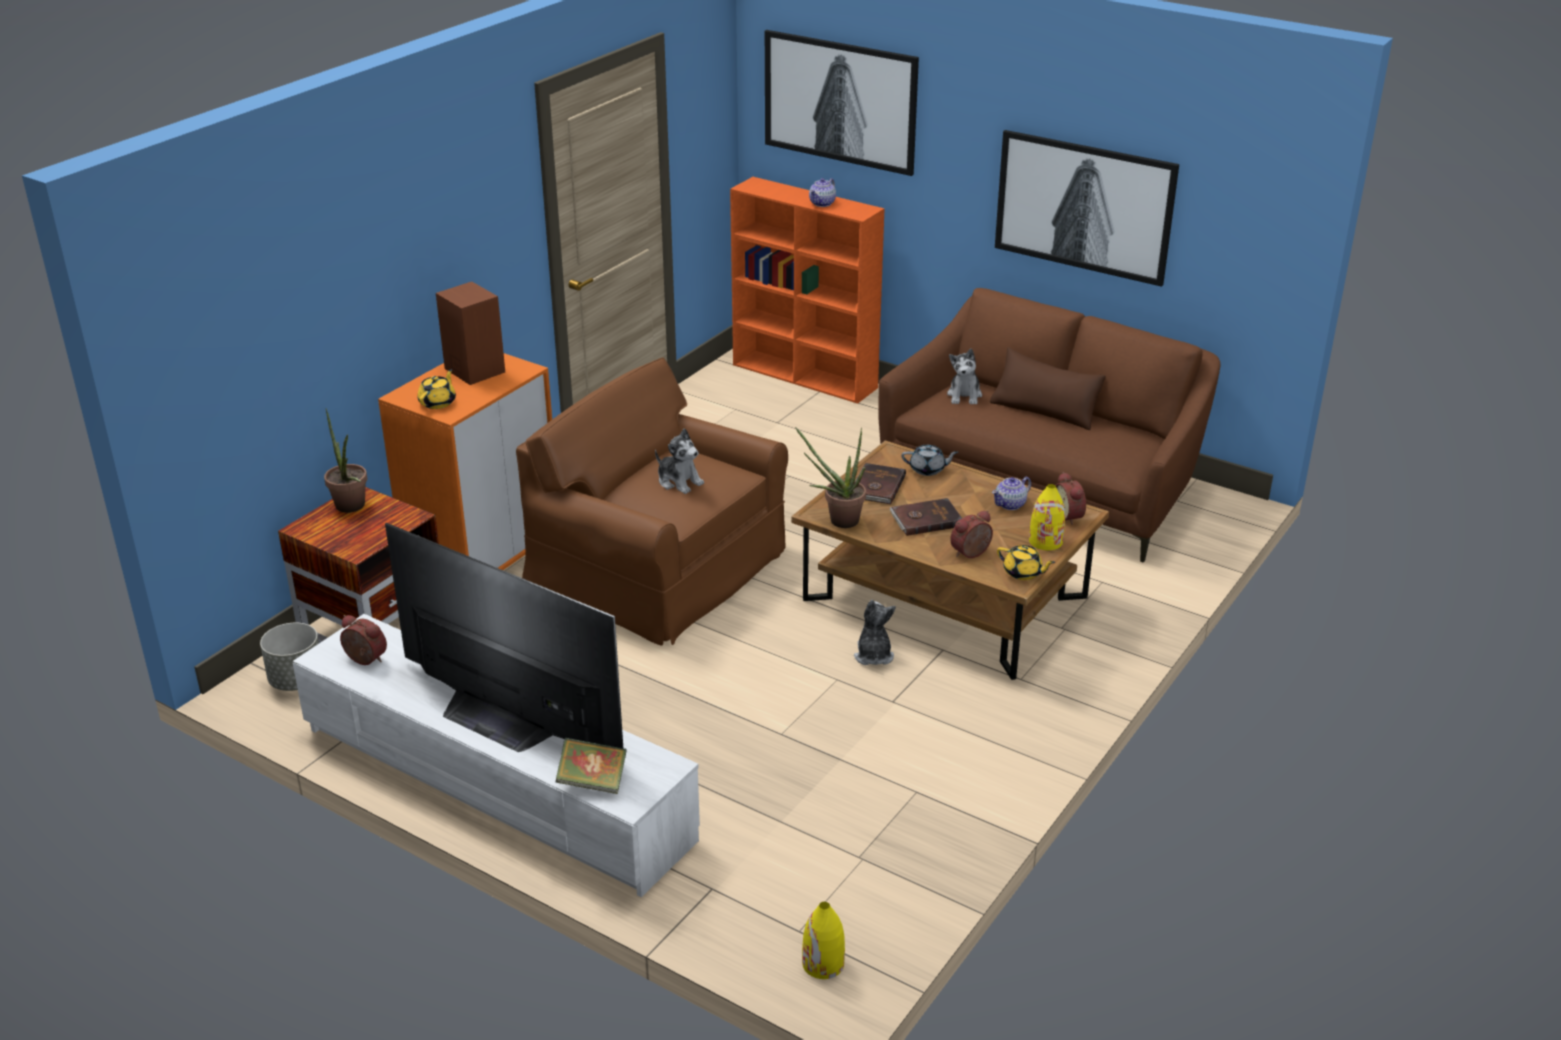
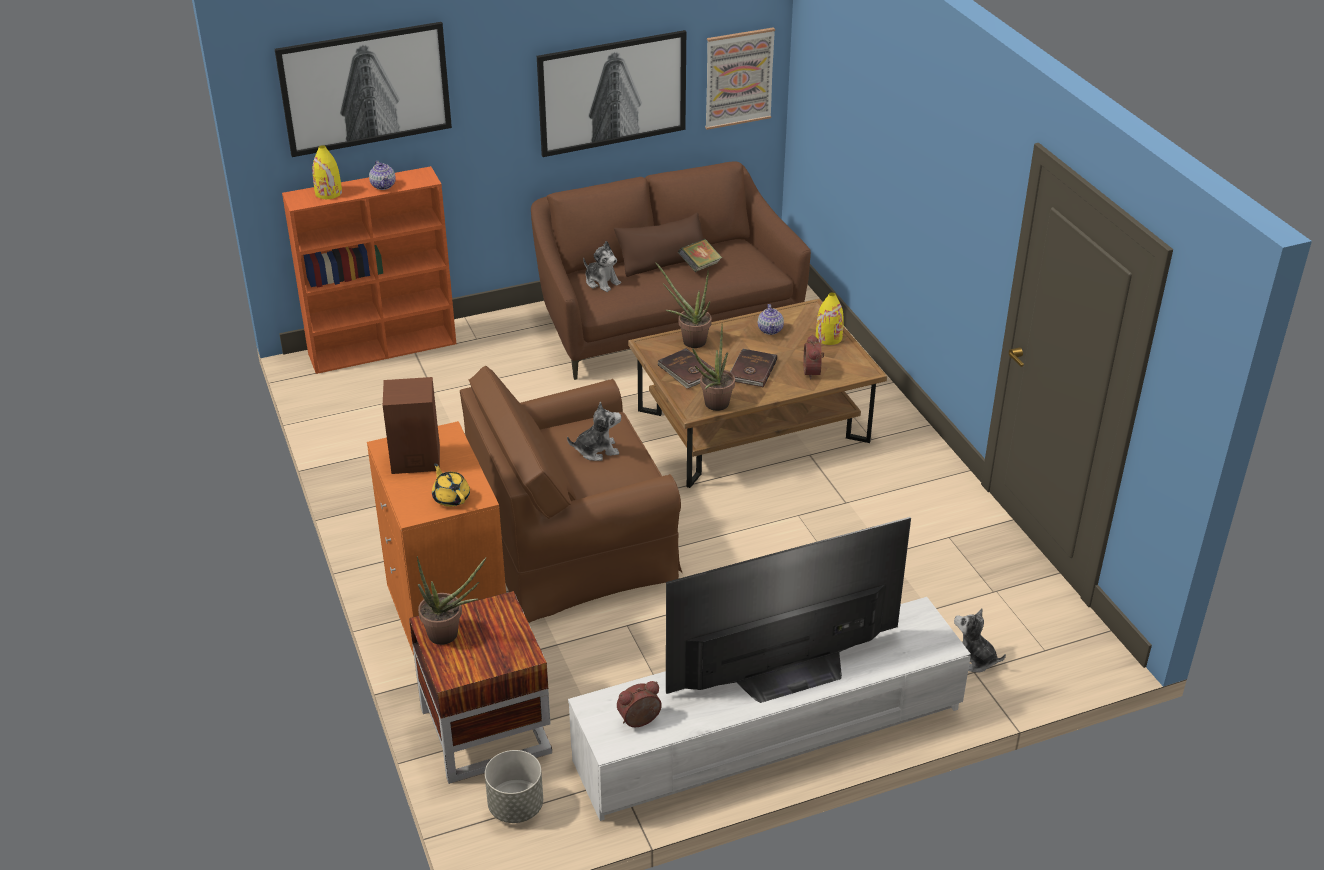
camera: 55 degrees left, 5 degrees up
book [556,738,627,794] -> book moved to [678,239,722,272]
yellow vase [802,902,845,979] -> yellow vase moved to [312,145,342,199]
plush toy [854,600,896,665] -> plush toy moved to [954,608,1006,673]
grey teapot [901,445,959,476] -> potted plant [655,262,712,348]
yellow teapot [997,545,1055,580] -> none
alarm clock [1055,472,1086,525] -> none
none -> picture [705,27,775,130]

